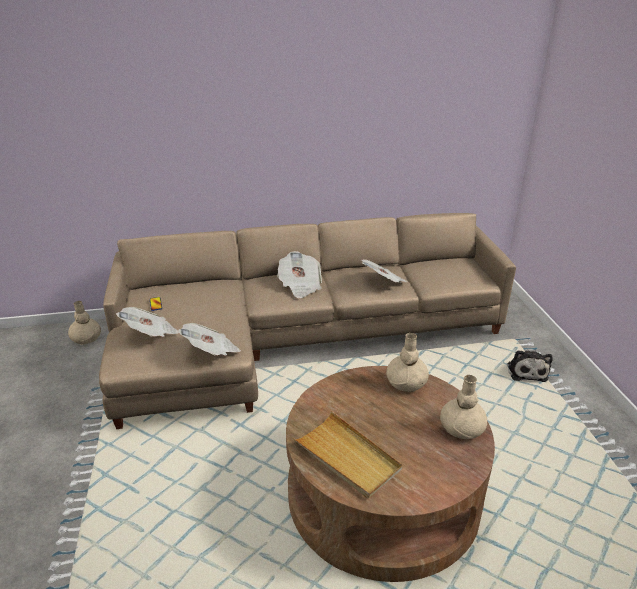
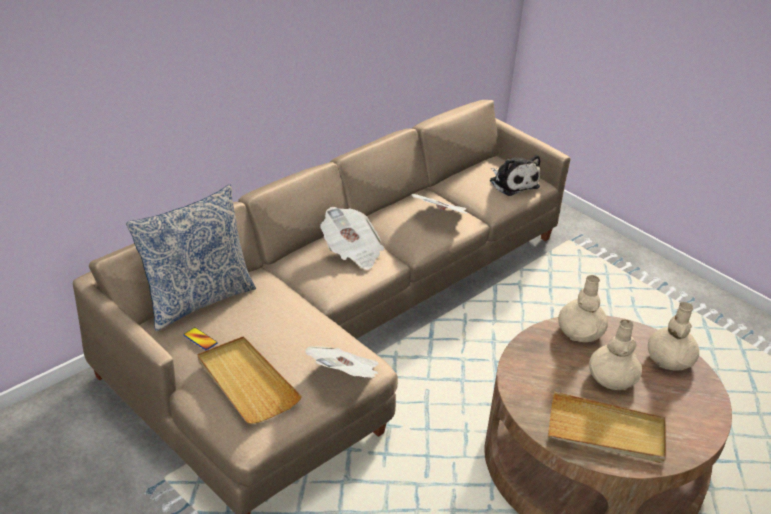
camera: 35 degrees left, 5 degrees up
beige vase [68,301,101,345] -> beige vase moved to [589,319,642,390]
newspaper [116,307,179,337] -> beige tray [197,336,302,424]
plush toy [507,350,553,382] -> plush toy moved to [490,155,541,196]
none -> pillow [126,185,256,331]

